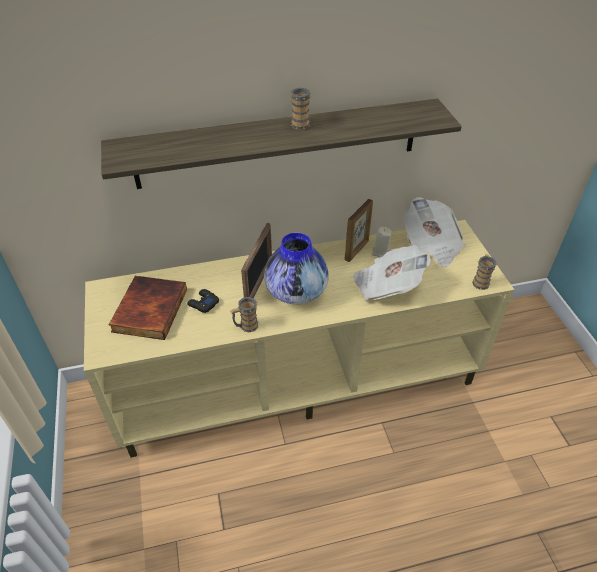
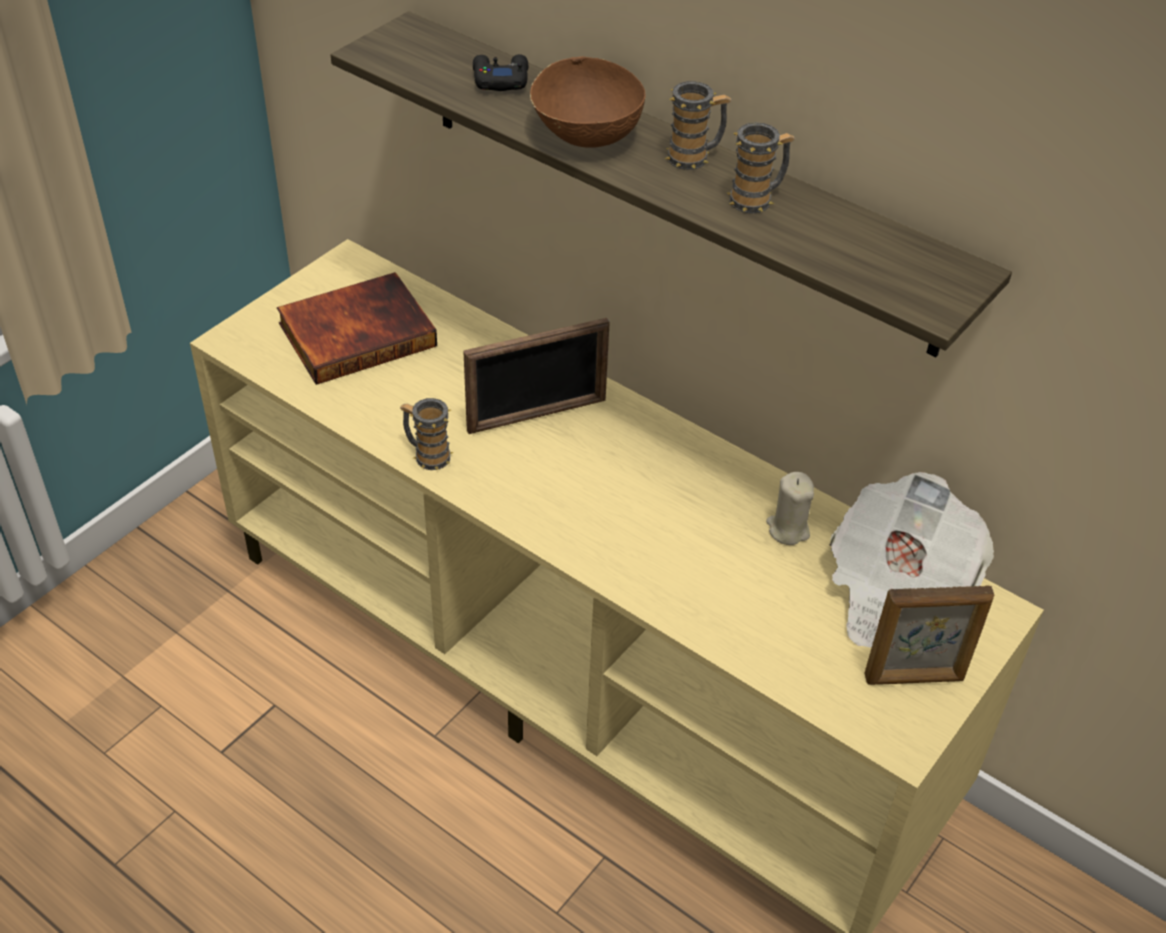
camera: 50 degrees right, 0 degrees up
black game controller [187,289,219,313] -> black game controller moved to [473,54,528,91]
vase [264,233,329,304] -> none
picture frame [344,199,373,262] -> picture frame moved to [864,585,994,685]
newspaper [353,245,431,301] -> none
mug [471,255,497,290] -> mug moved to [727,122,795,213]
none -> brown bowl [530,56,646,148]

